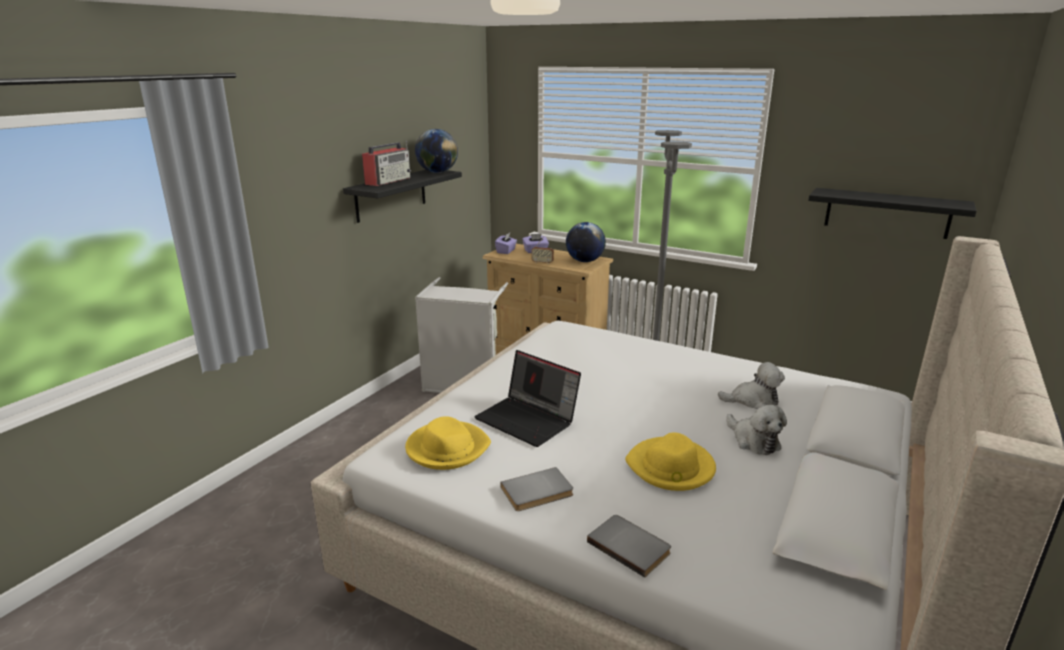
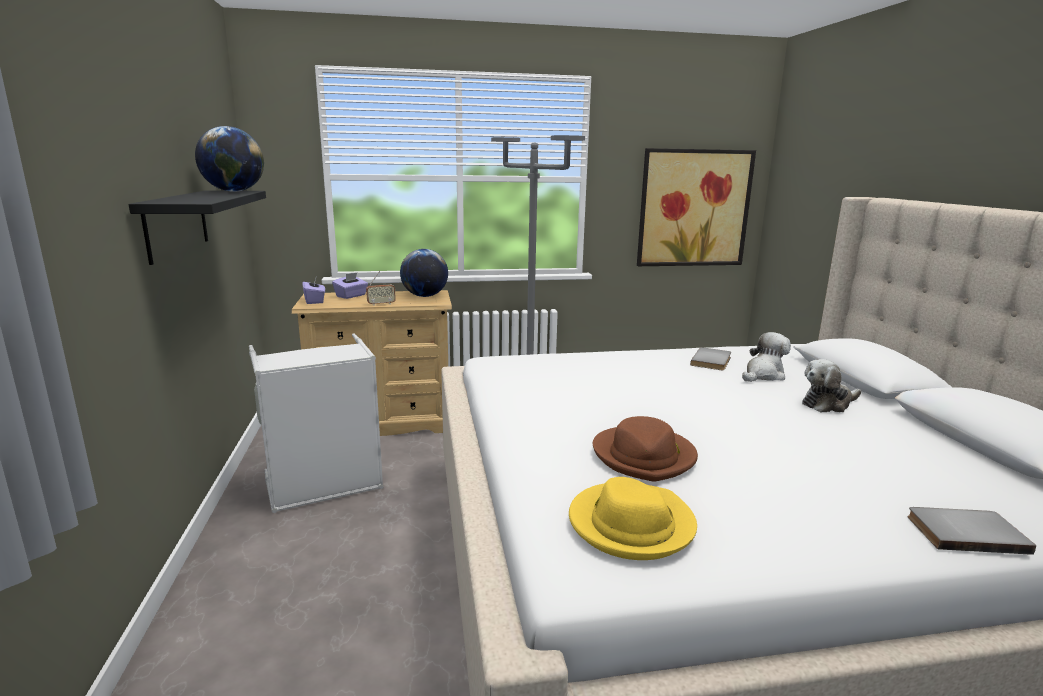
camera: 40 degrees left, 5 degrees down
radio [362,140,411,186] -> none
laptop [475,350,581,447] -> brown hat [593,416,698,481]
grey book [500,467,573,511] -> grey book moved to [690,347,731,371]
yellow hat [625,433,716,491] -> none
plush toy [726,405,787,455] -> plush toy turned 135 degrees clockwise [802,359,861,412]
black shelf [808,188,977,239] -> picture [637,148,756,266]

